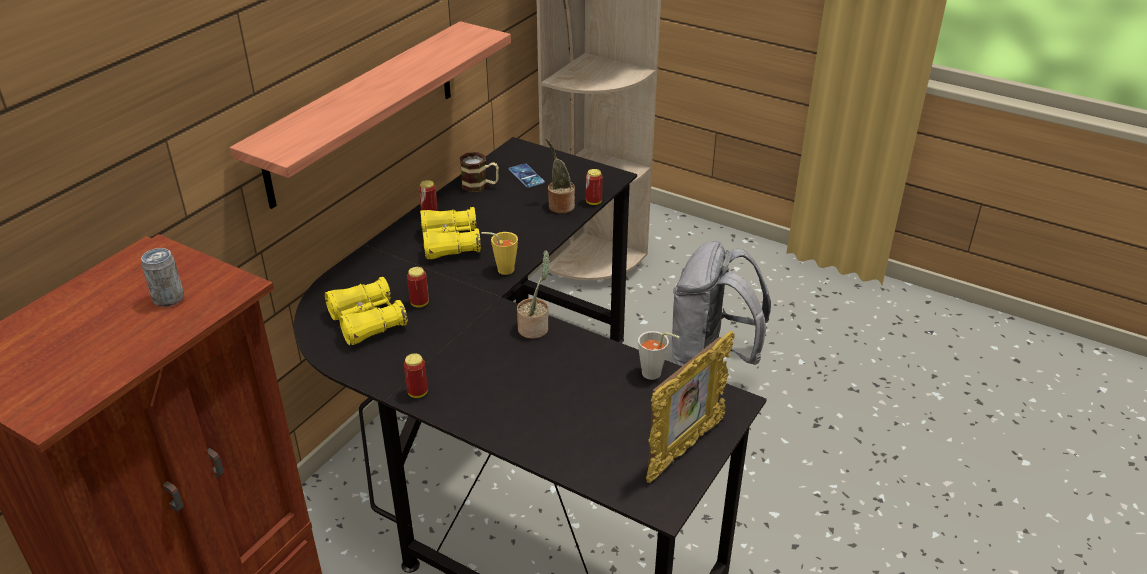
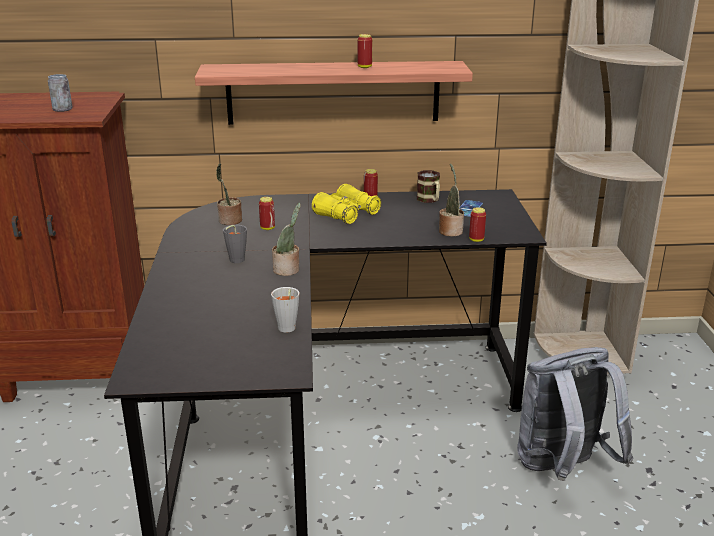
camera: 55 degrees right, 10 degrees down
yellow binoculars [325,277,408,346] -> potted plant [216,163,242,225]
can [404,353,428,398] -> can moved to [358,34,372,68]
yellow cup [481,232,518,275] -> none
picture frame [646,330,735,483] -> none
none -> grey cup [223,225,247,263]

